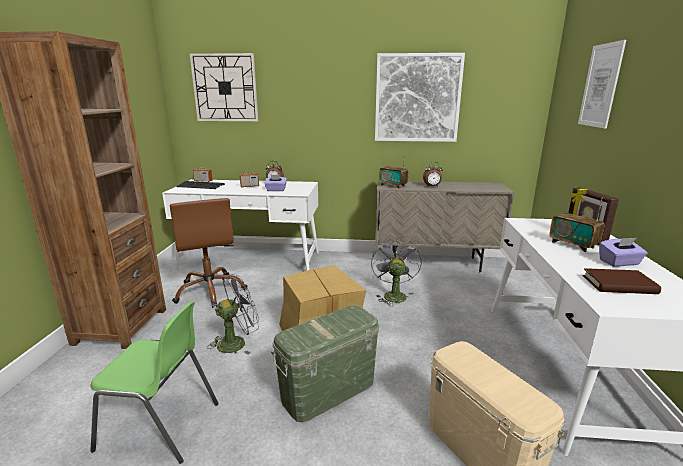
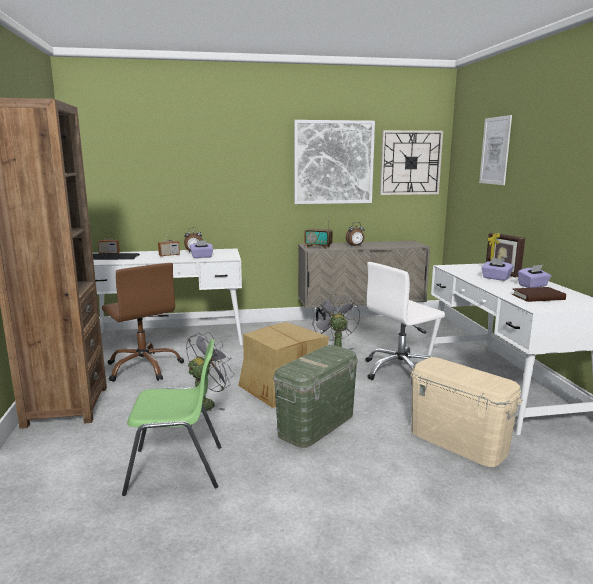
camera: 15 degrees left, 5 degrees down
wall clock [190,53,258,121] -> wall clock moved to [380,130,443,195]
radio [549,198,605,252] -> purple tissue box [481,258,514,281]
none -> white office chair [365,262,445,380]

